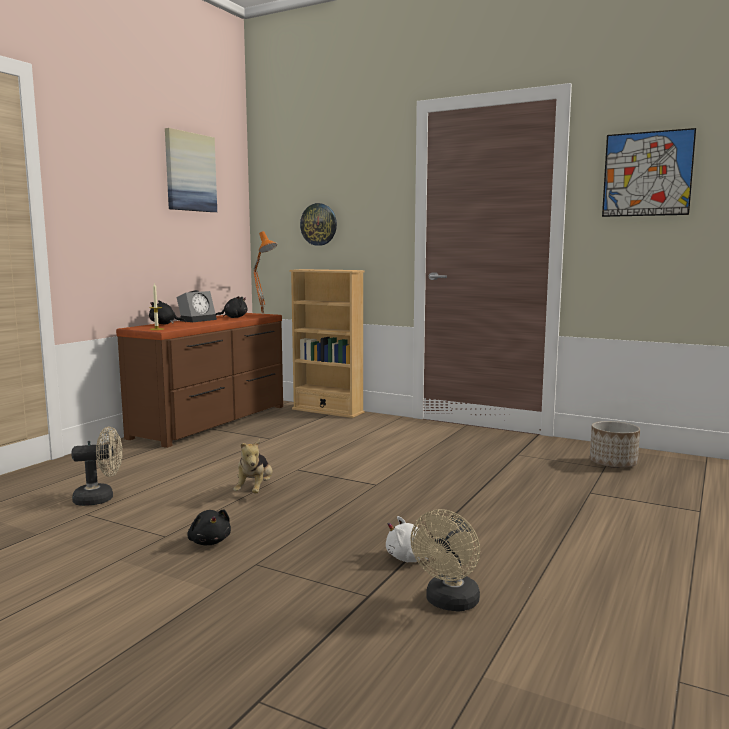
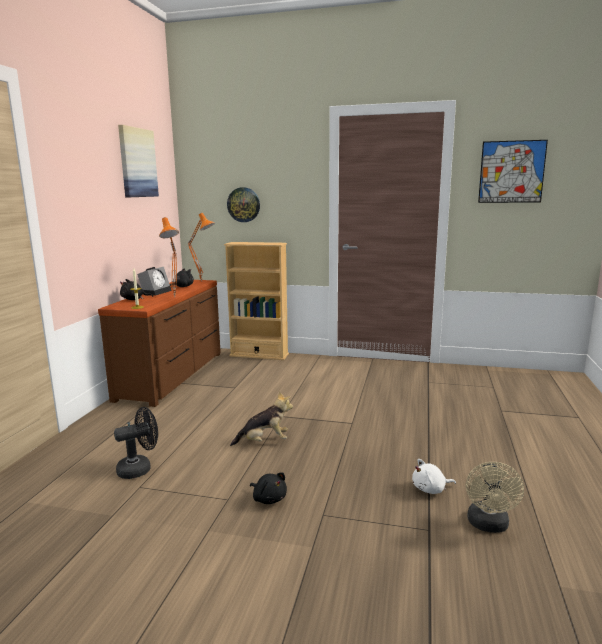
camera: 15 degrees left, 5 degrees up
beige fan [71,427,123,506] -> black fan [114,407,158,479]
plush toy [233,439,273,493] -> plush toy turned 90 degrees counterclockwise [230,391,293,446]
planter [590,421,640,468] -> none
none -> orange table lamp [159,217,179,297]

